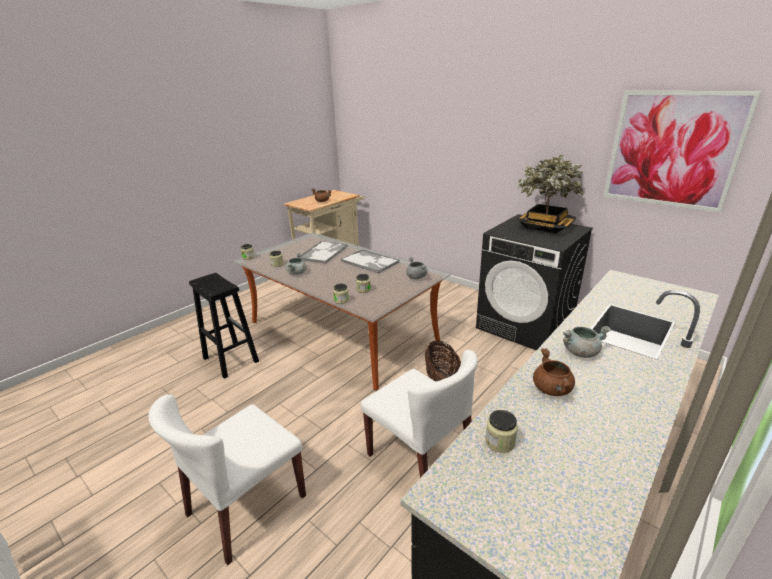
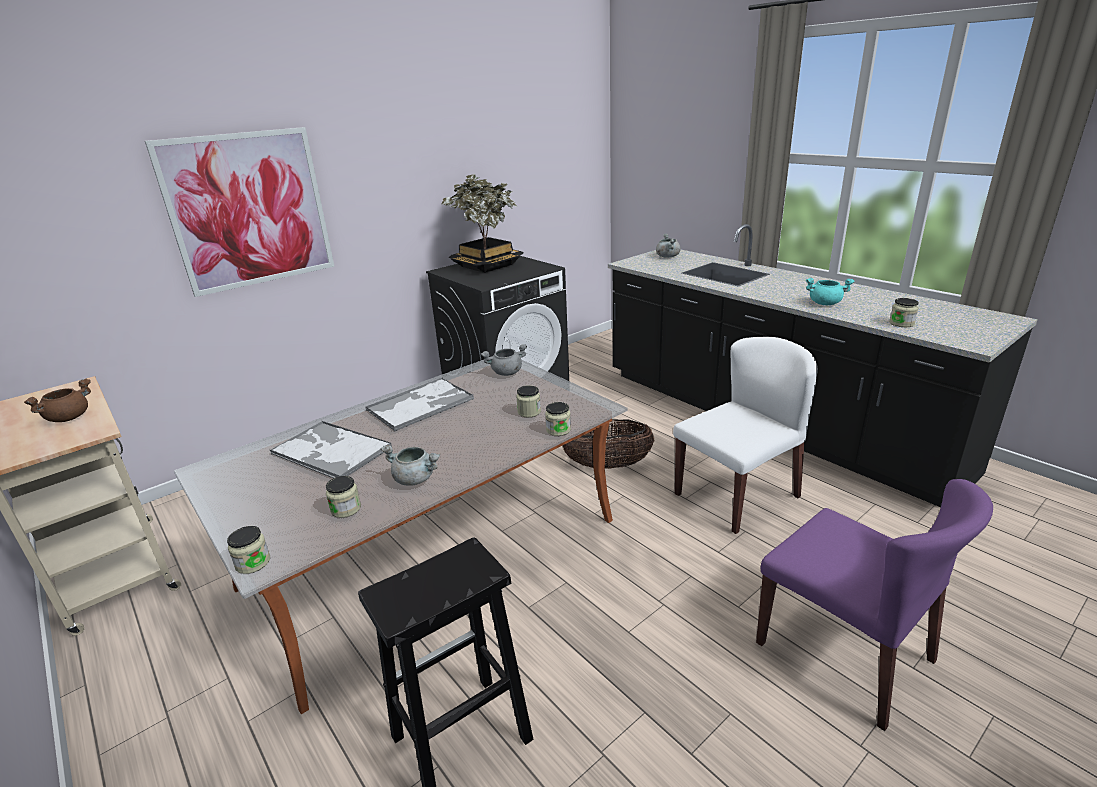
camera: 80 degrees left, 0 degrees up
white chair [148,394,306,565] -> purple chair [756,479,993,731]
brown cooking pot [533,348,575,396] -> turquoise cooking pot [806,278,855,305]
grey cooking pot [563,326,611,358] -> grey cooking pot moved to [656,234,681,258]
picture [604,91,762,213] -> picture moved to [145,127,334,297]

